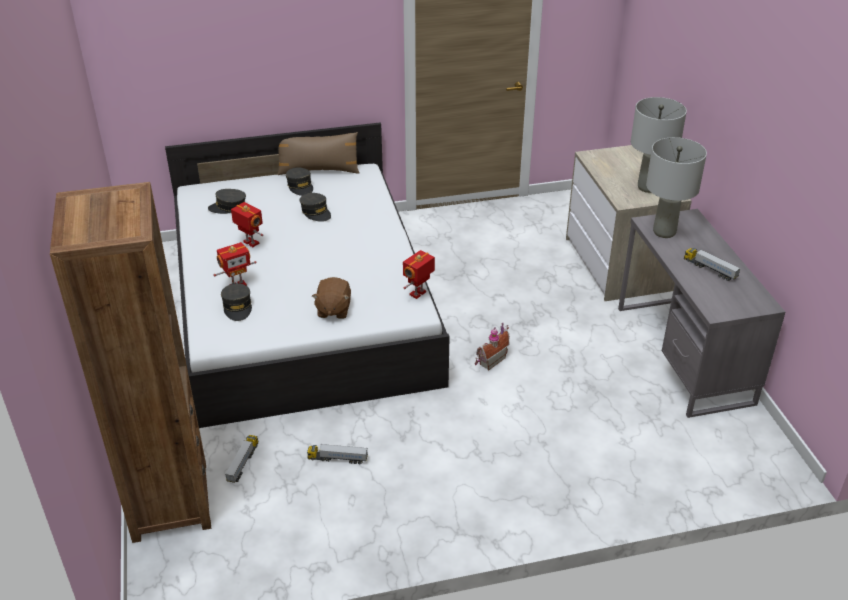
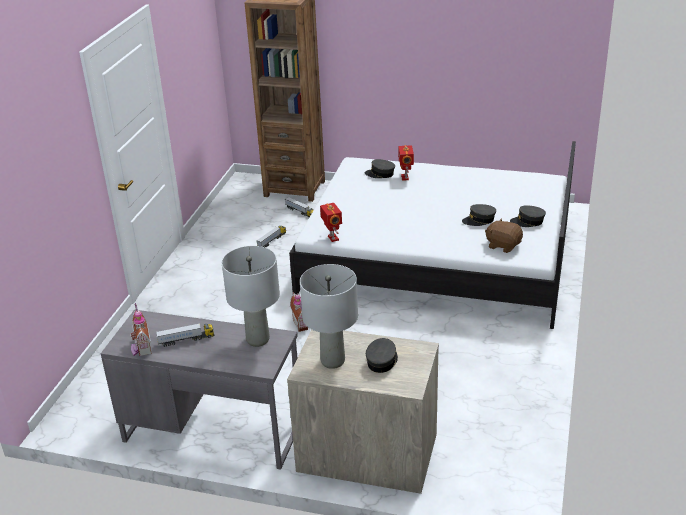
camera: 120 degrees right, 5 degrees down
grey cap [208,189,246,214] -> grey cap moved to [366,338,398,373]
toy robot [231,202,263,247] -> none
brown pillow [277,132,360,175] -> none
brown plush toy [312,277,351,319] -> brown plush toy moved to [485,218,523,253]
none -> toy house [130,303,152,356]

